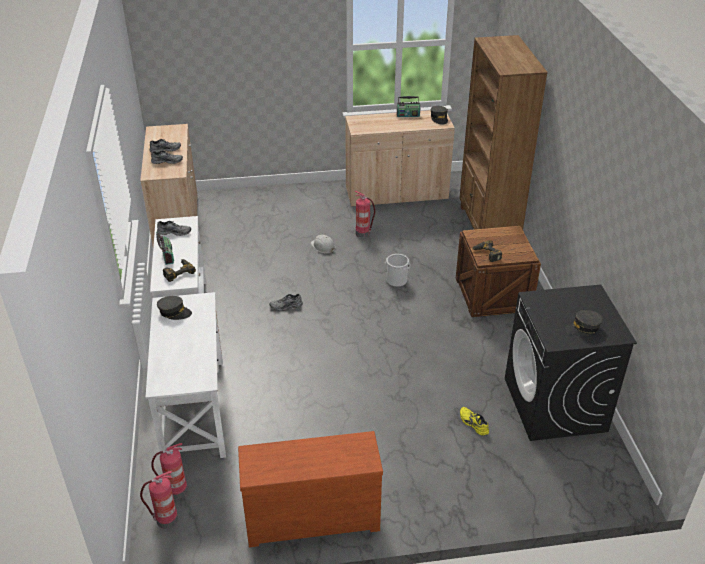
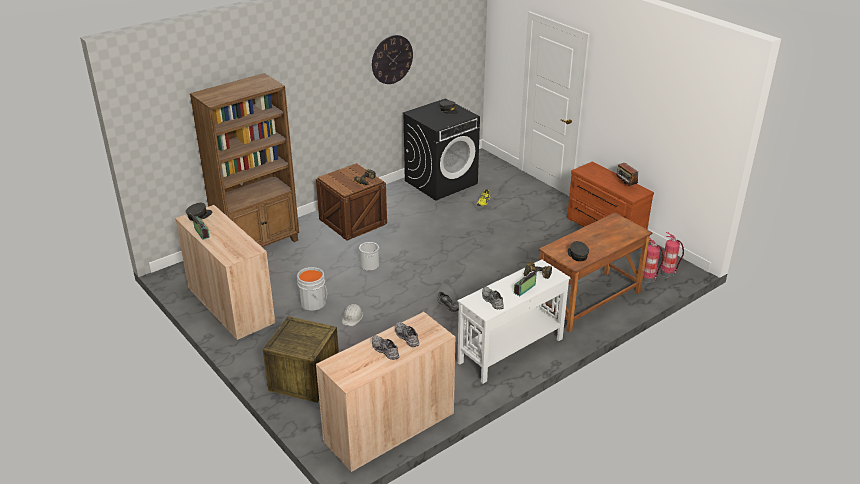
camera: 120 degrees left, 5 degrees down
white desk [145,292,226,458] -> brown desk [539,213,652,332]
fire extinguisher [354,191,375,238] -> grey bucket [297,267,327,311]
none -> crate [263,316,339,403]
none -> wall clock [372,35,413,84]
none -> radio [616,163,638,186]

